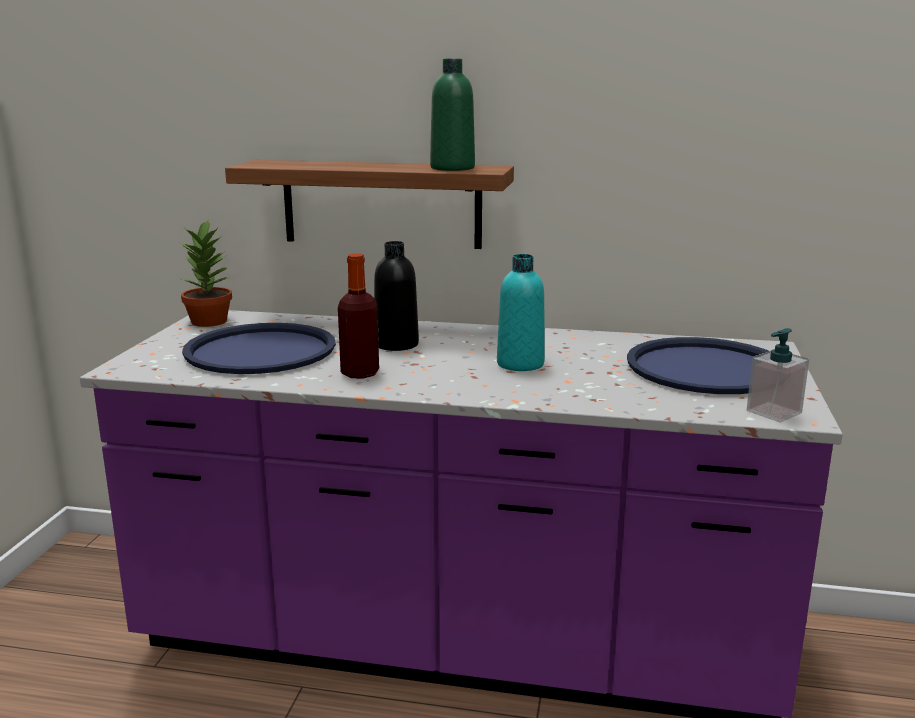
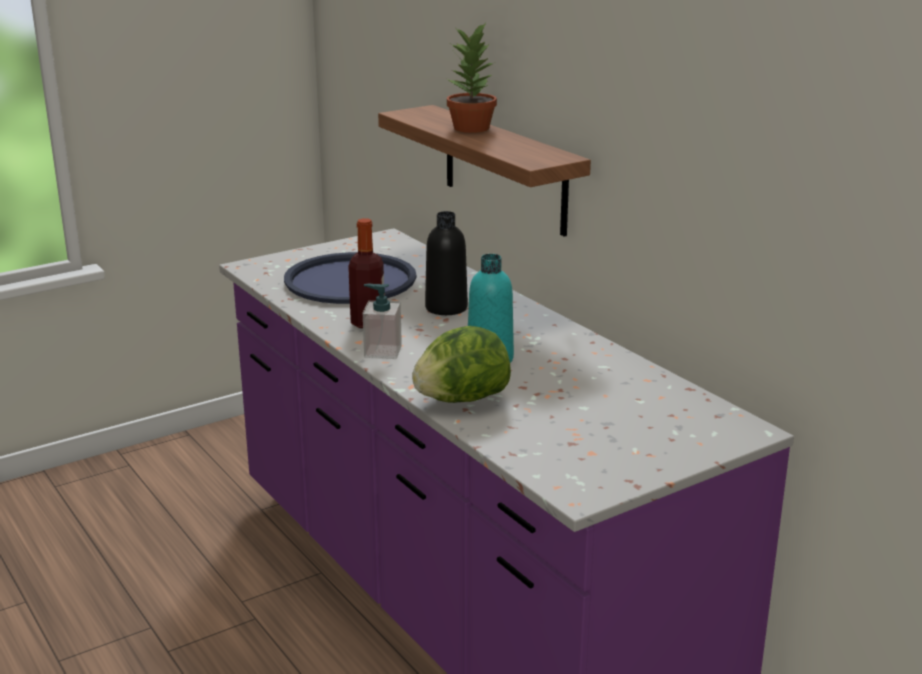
camera: 45 degrees right, 5 degrees up
potted plant [180,219,232,327] -> potted plant moved to [447,23,497,133]
green bottle [430,59,475,171] -> none
blue tray [627,337,768,394] -> none
soap dispenser [747,328,809,422] -> soap dispenser moved to [363,284,402,359]
none -> lettuce [412,326,511,403]

